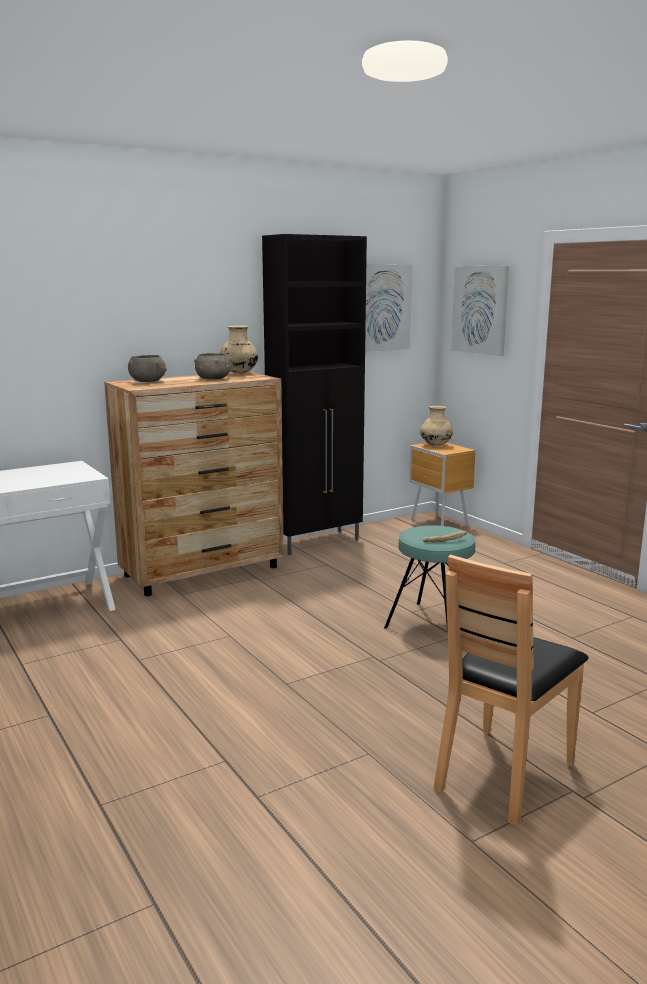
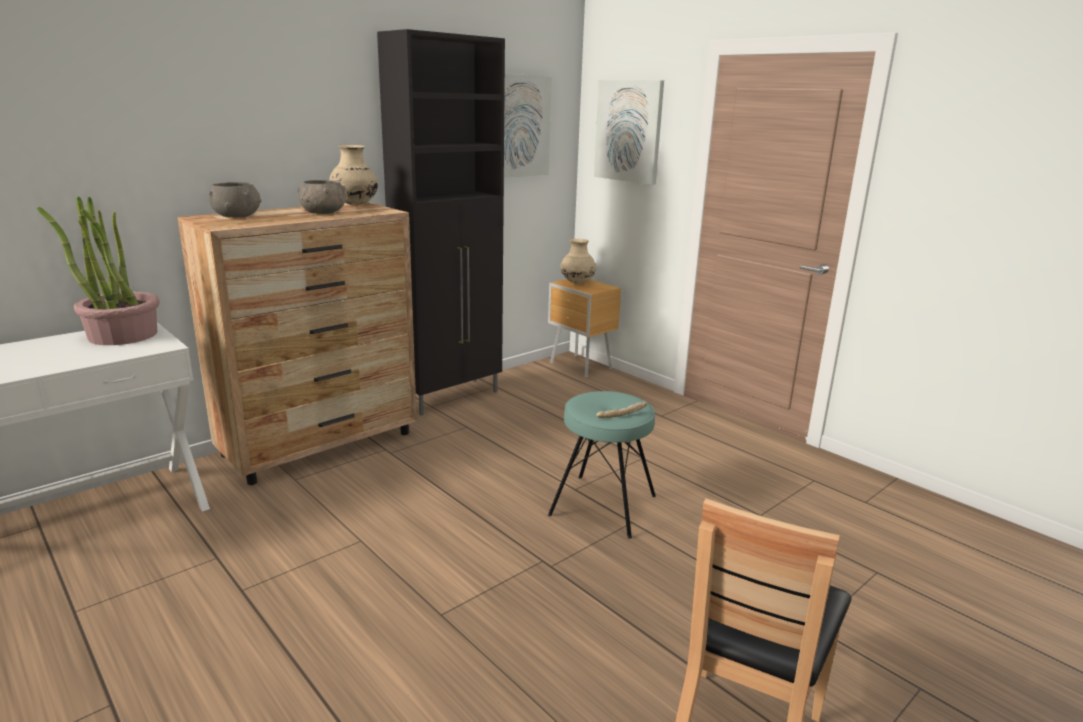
camera: 10 degrees left, 5 degrees up
none -> potted plant [37,196,160,345]

